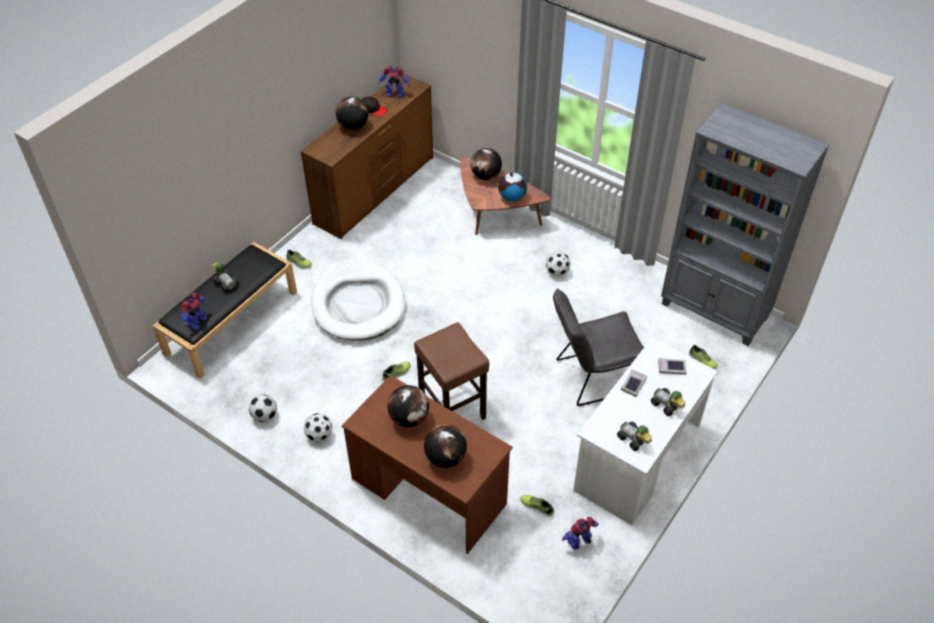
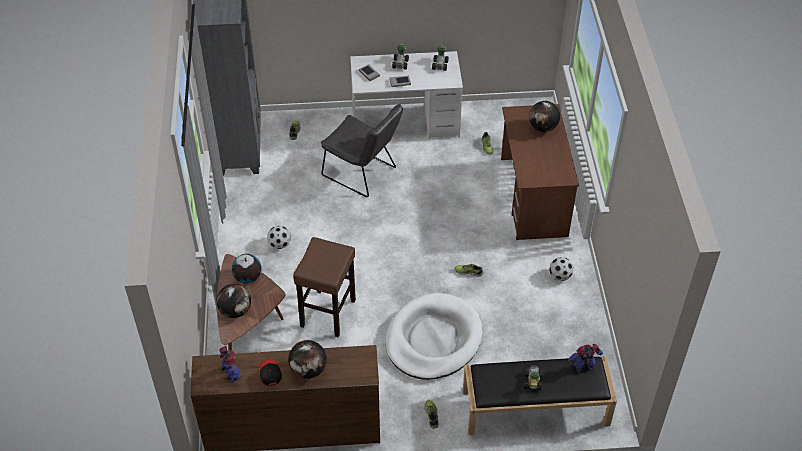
camera: 130 degrees left, 0 degrees up
football [249,395,277,422] -> none
globe [387,385,429,427] -> none
brown stool [414,322,489,420] -> brown stool moved to [293,237,356,338]
toy robot [562,517,598,550] -> none

